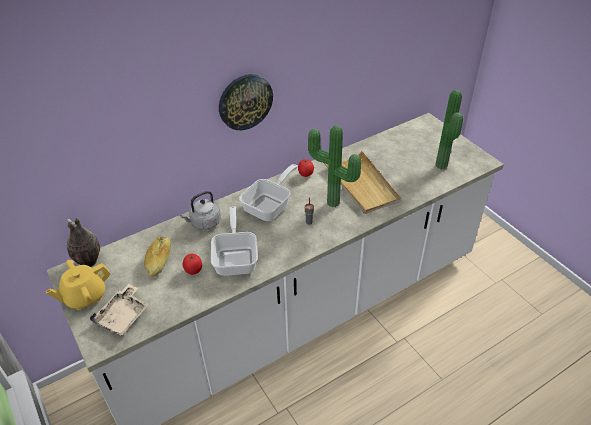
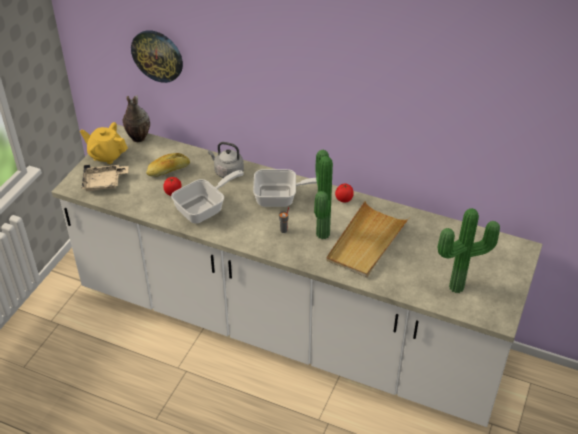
camera: 55 degrees right, 0 degrees up
wall clock [219,74,273,130] -> wall clock moved to [131,30,183,83]

